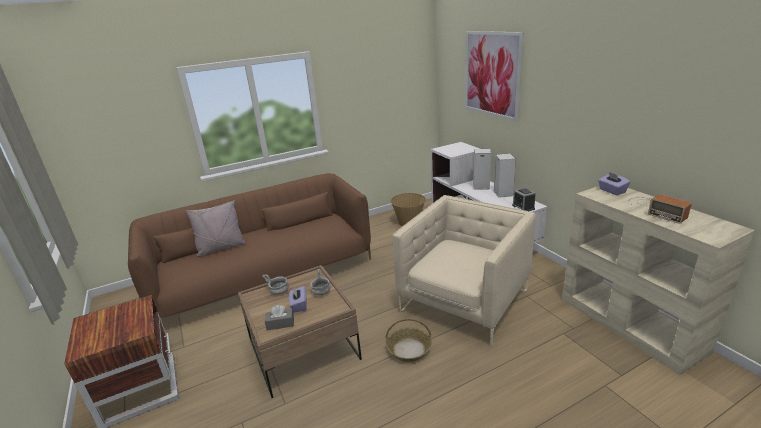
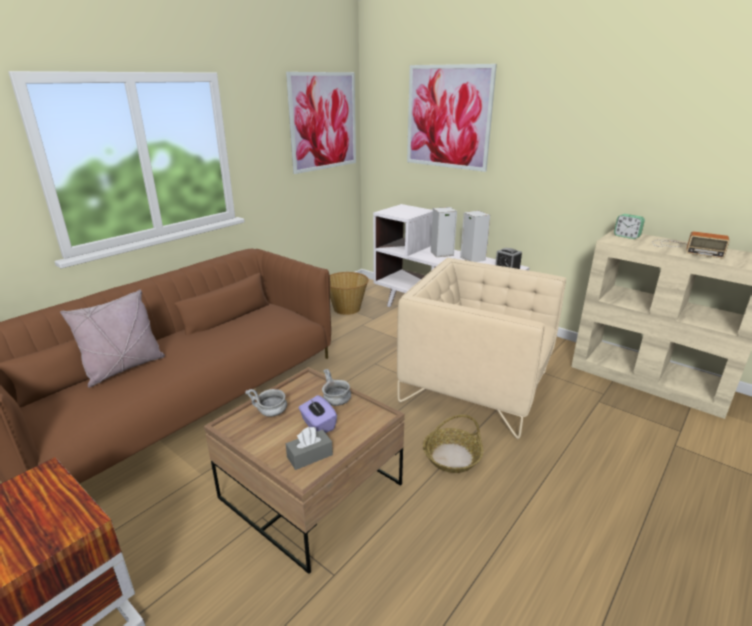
camera: 25 degrees left, 0 degrees up
beige armchair [393,195,536,346] -> beige armchair turned 75 degrees counterclockwise [397,258,566,439]
purple tissue box [598,172,630,195] -> alarm clock [614,214,645,239]
none -> picture [286,72,356,174]

